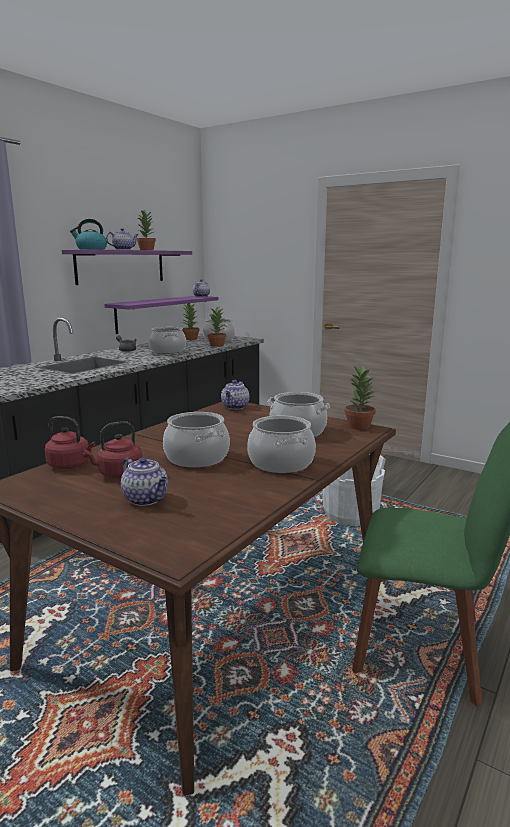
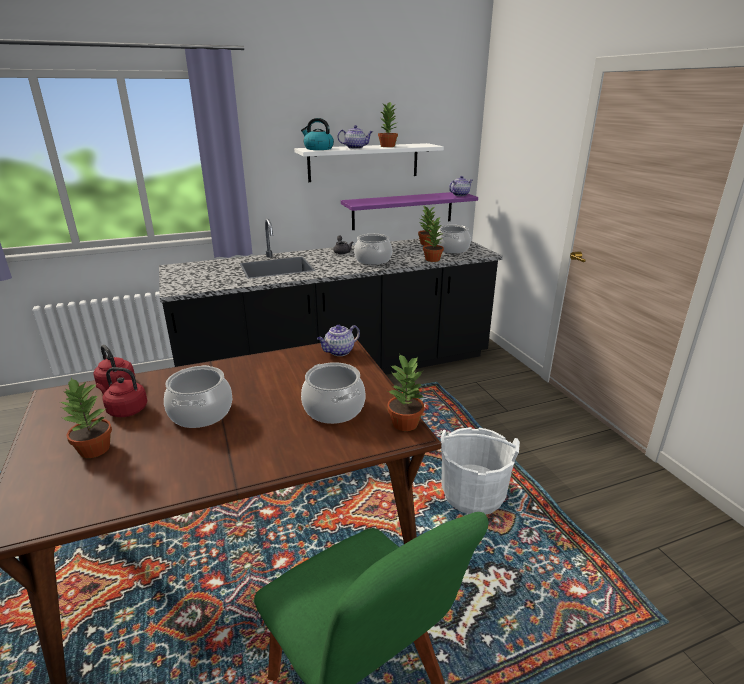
camera: 35 degrees right, 10 degrees up
purple shelf [62,249,192,285] -> white shelf [294,143,444,182]
teapot [121,457,168,506] -> potted plant [60,378,112,458]
cooking pot [247,415,316,473] -> none

